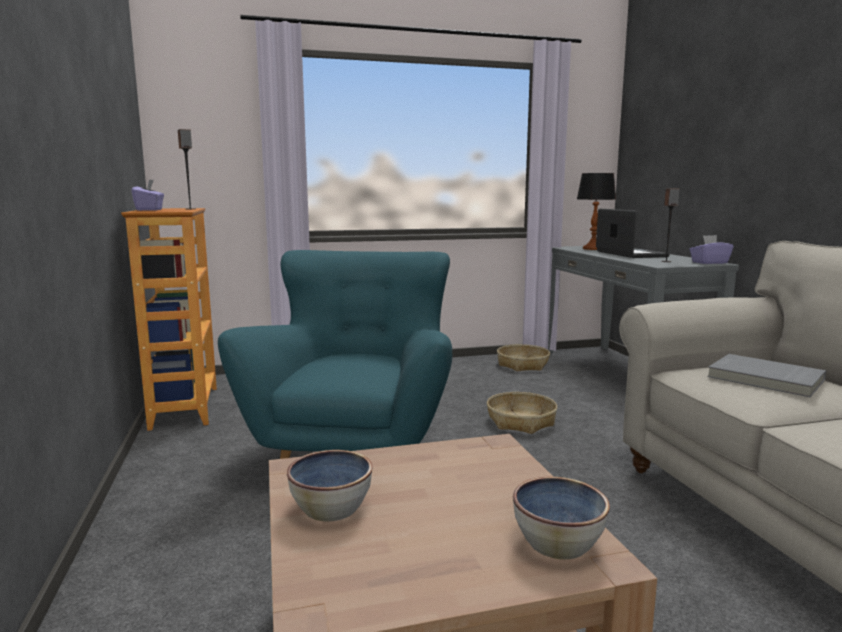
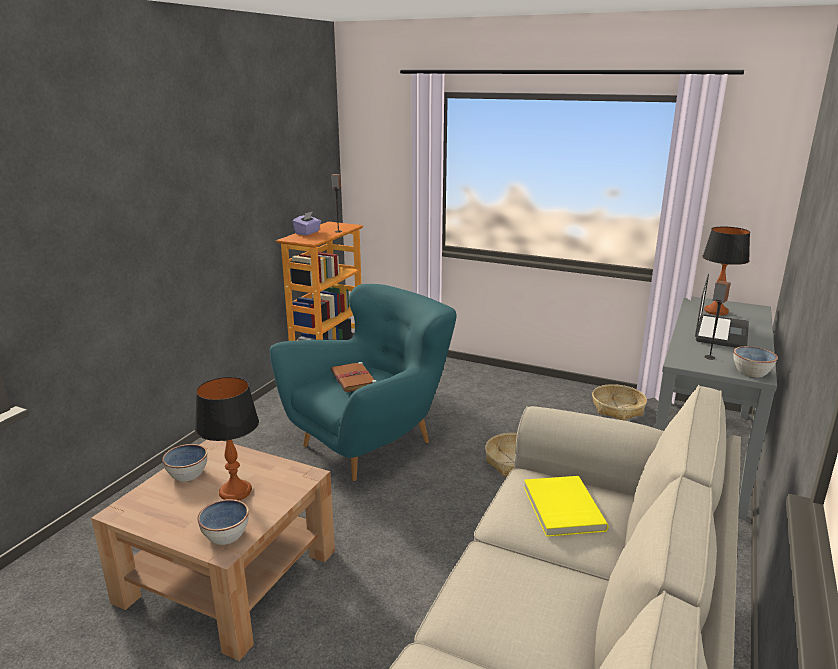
camera: 40 degrees right, 10 degrees up
purple tissue box [689,235,734,264] -> bowl [733,346,778,377]
grey book [707,354,826,397] -> yellow book [524,476,608,537]
none -> table lamp [195,377,259,500]
none -> brown book [331,362,377,392]

